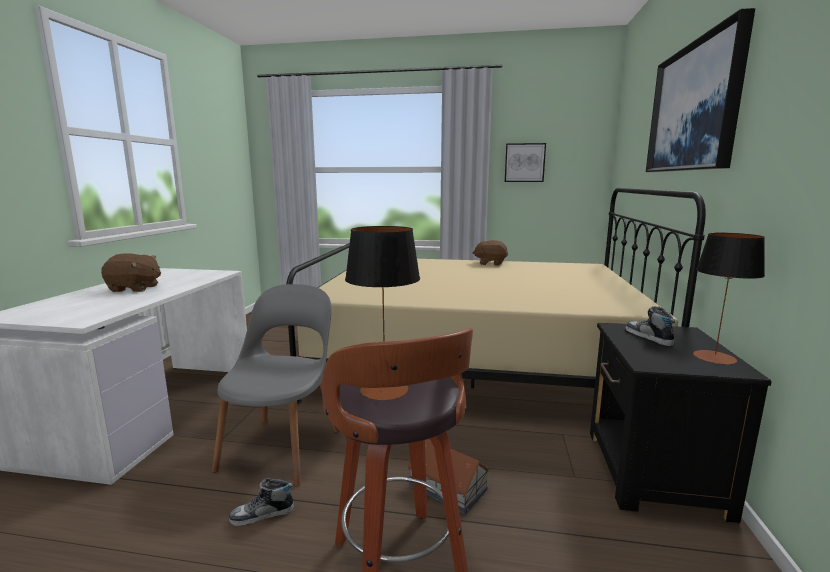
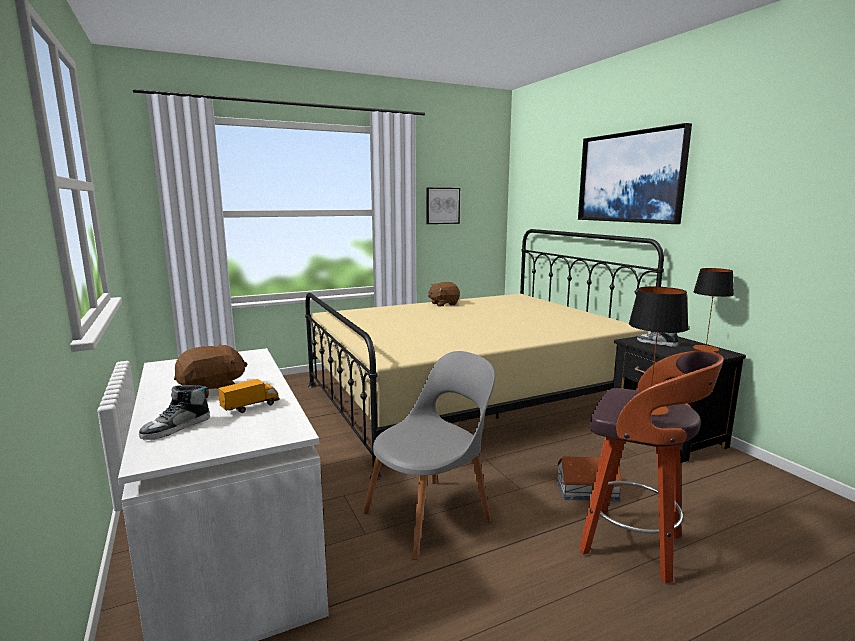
camera: 35 degrees left, 0 degrees up
grey chair [212,284,339,486] -> grey chair turned 75 degrees clockwise [363,351,495,560]
shoe [229,478,294,526] -> shoe moved to [139,385,210,440]
none -> toy truck [218,379,280,413]

